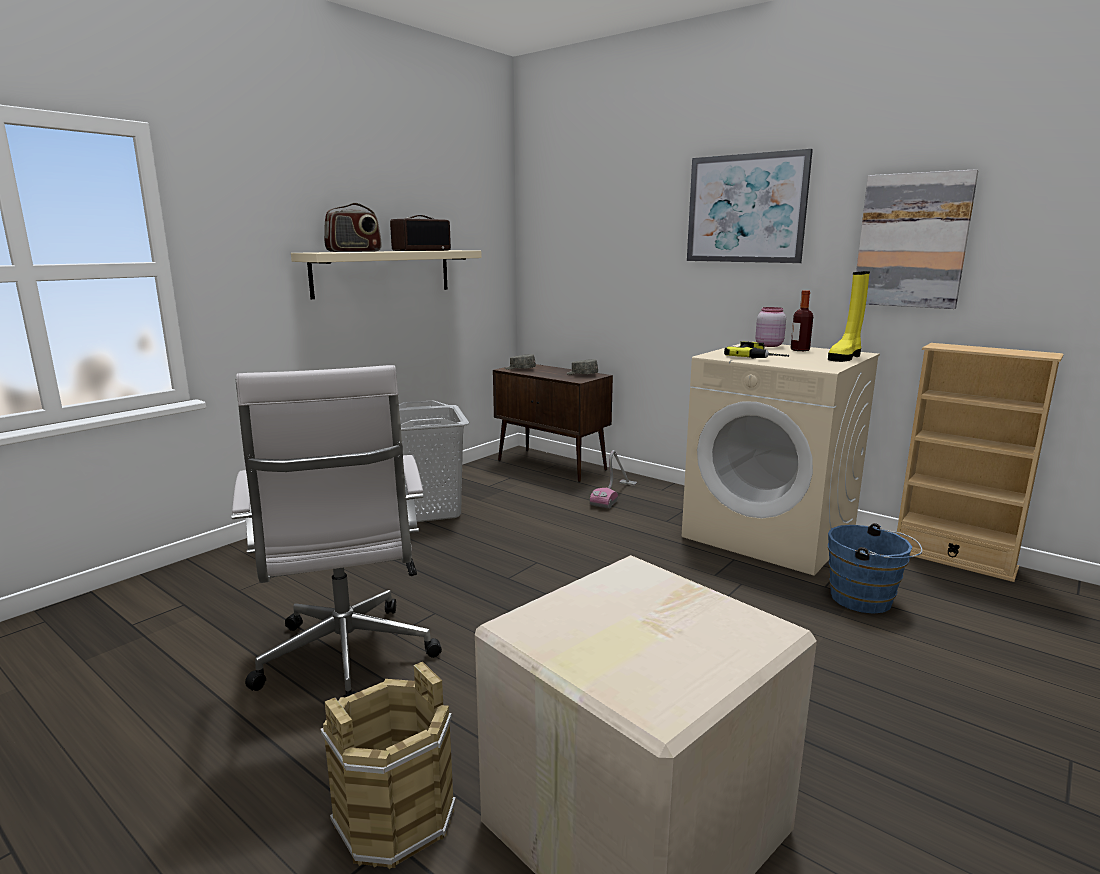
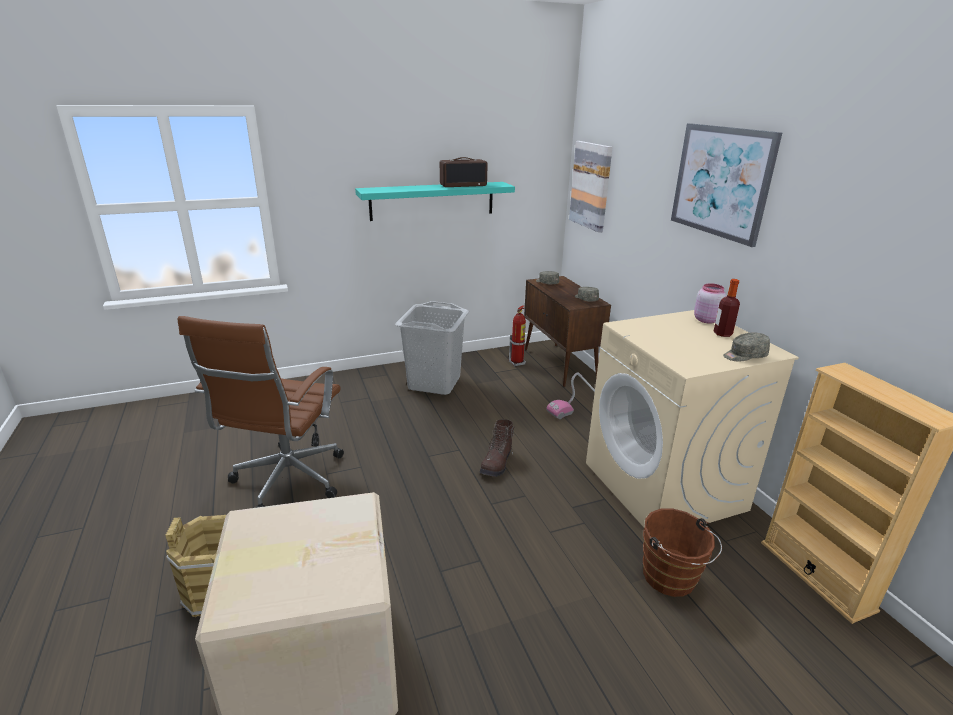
camera: 30 degrees right, 10 degrees up
white office chair [232,365,442,697] -> brown office chair [177,316,344,508]
beige shelf [291,250,482,299] -> turquoise shelf [355,182,515,221]
radio [324,203,382,252] -> none
power drill [724,341,789,359] -> none
yellow boot [828,271,870,362] -> grey cap [723,332,770,362]
blue bucket [828,523,923,613] -> brown bucket [643,508,722,597]
picture [856,169,979,309] -> picture moved to [569,141,613,233]
none -> brown boot [480,419,515,477]
none -> fire extinguisher [509,305,526,366]

